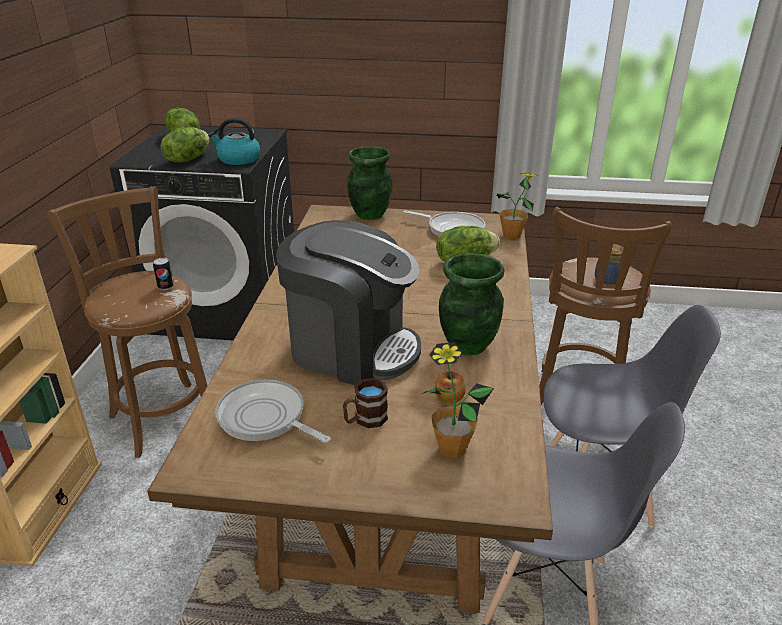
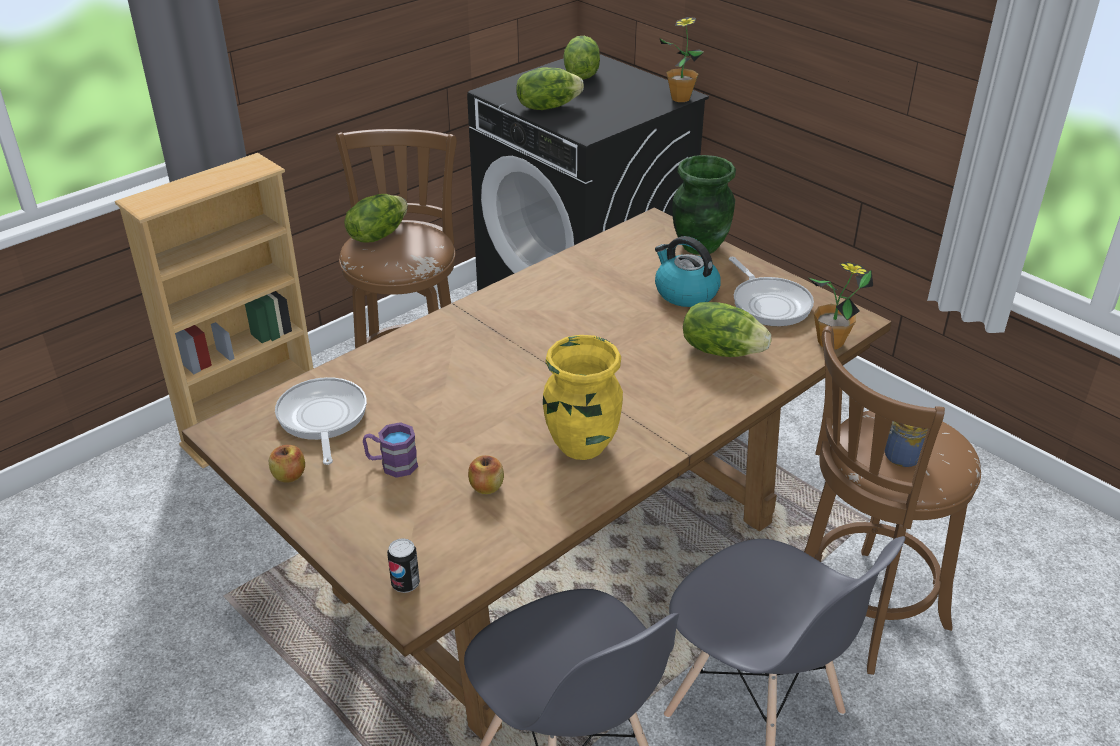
camera: 40 degrees right, 5 degrees up
can [153,258,174,290] -> can moved to [387,538,420,593]
kettle [208,118,260,165] -> kettle moved to [655,236,721,307]
coffee machine [276,220,421,385] -> none
brown mug [343,378,388,428] -> purple mug [363,422,418,478]
potted plant [422,342,494,458] -> potted plant moved to [660,17,704,102]
green vase [439,253,504,355] -> yellow vase [543,335,623,460]
none -> apple [269,445,305,482]
none -> lettuce [344,194,408,243]

